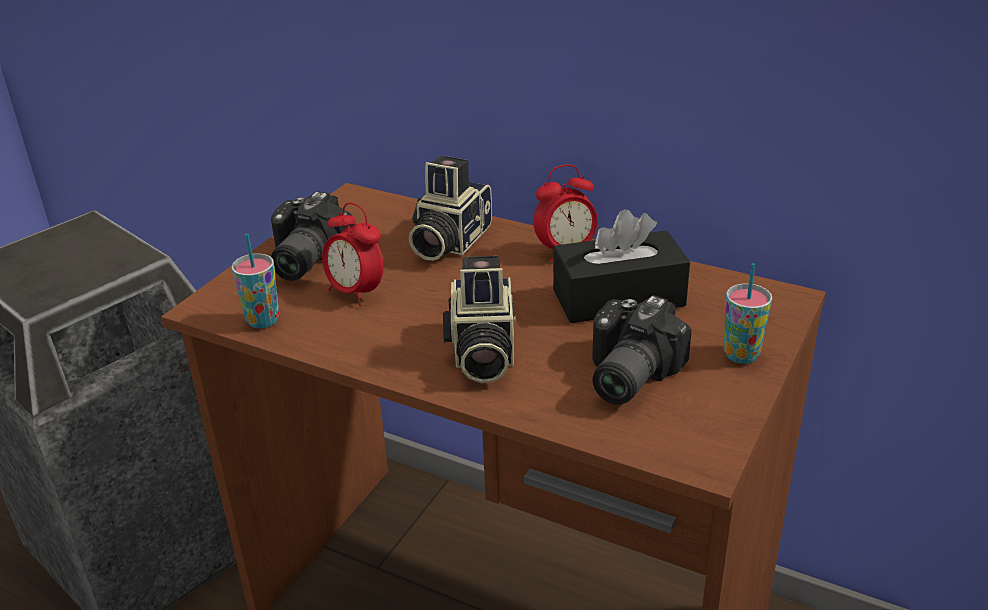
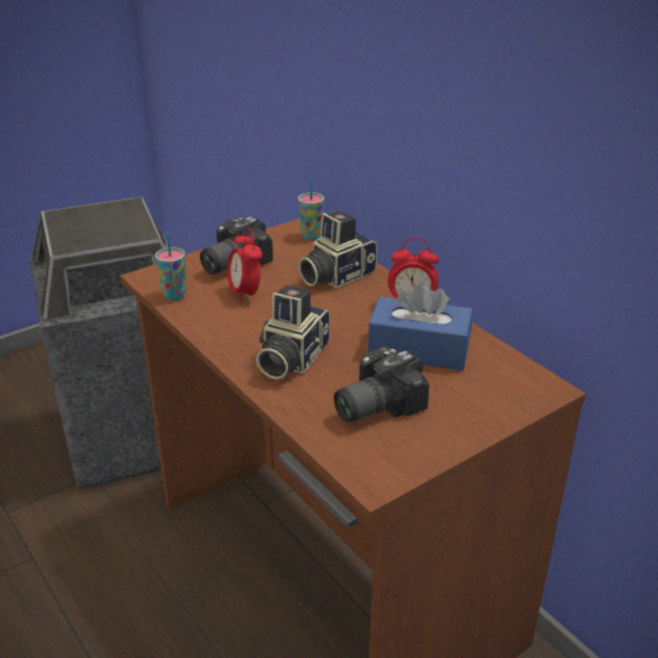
camera: 25 degrees right, 0 degrees up
black tissue box [553,209,690,323] -> blue tissue box [368,281,473,371]
cup [724,263,772,364] -> cup moved to [298,178,324,240]

